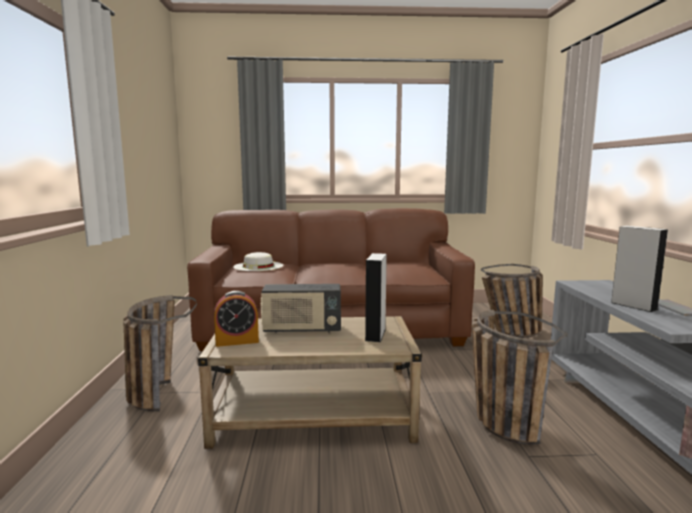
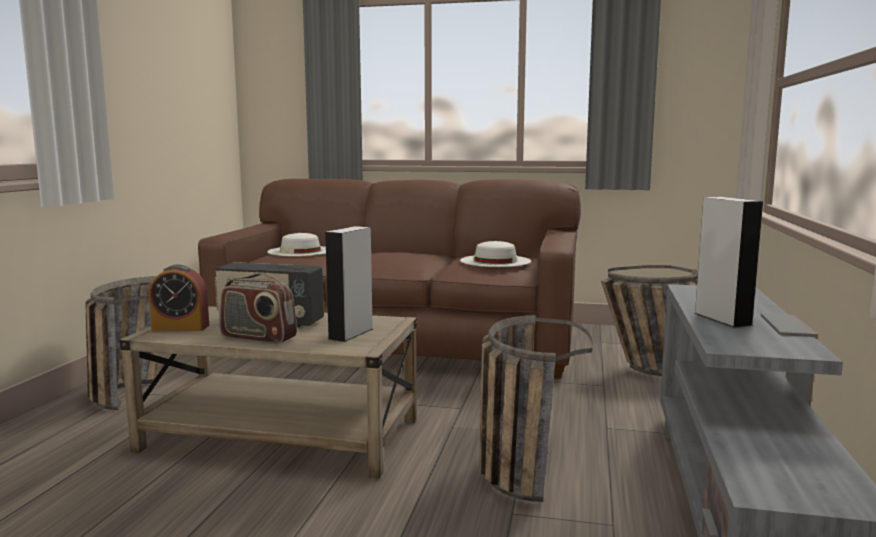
camera: 15 degrees right, 0 degrees up
none -> radio [219,273,297,344]
none -> white hat [460,241,531,267]

